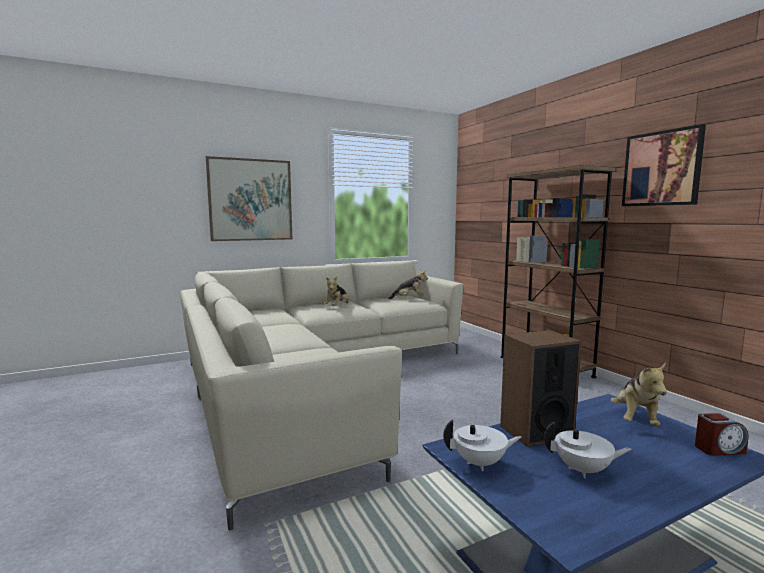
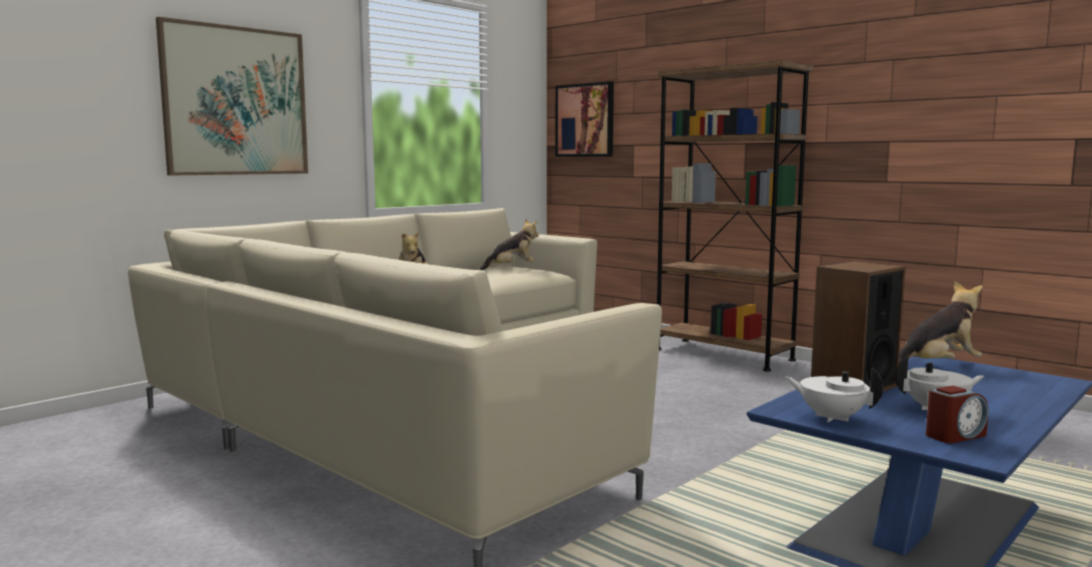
camera: 20 degrees left, 0 degrees up
white teapot [443,419,521,471] -> white teapot turned 120 degrees counterclockwise [785,368,883,422]
plush toy [611,363,667,426] -> plush toy turned 105 degrees counterclockwise [899,281,983,363]
picture [622,124,706,206] -> picture moved to [555,81,614,157]
alarm clock [695,413,748,456] -> alarm clock moved to [926,386,988,443]

